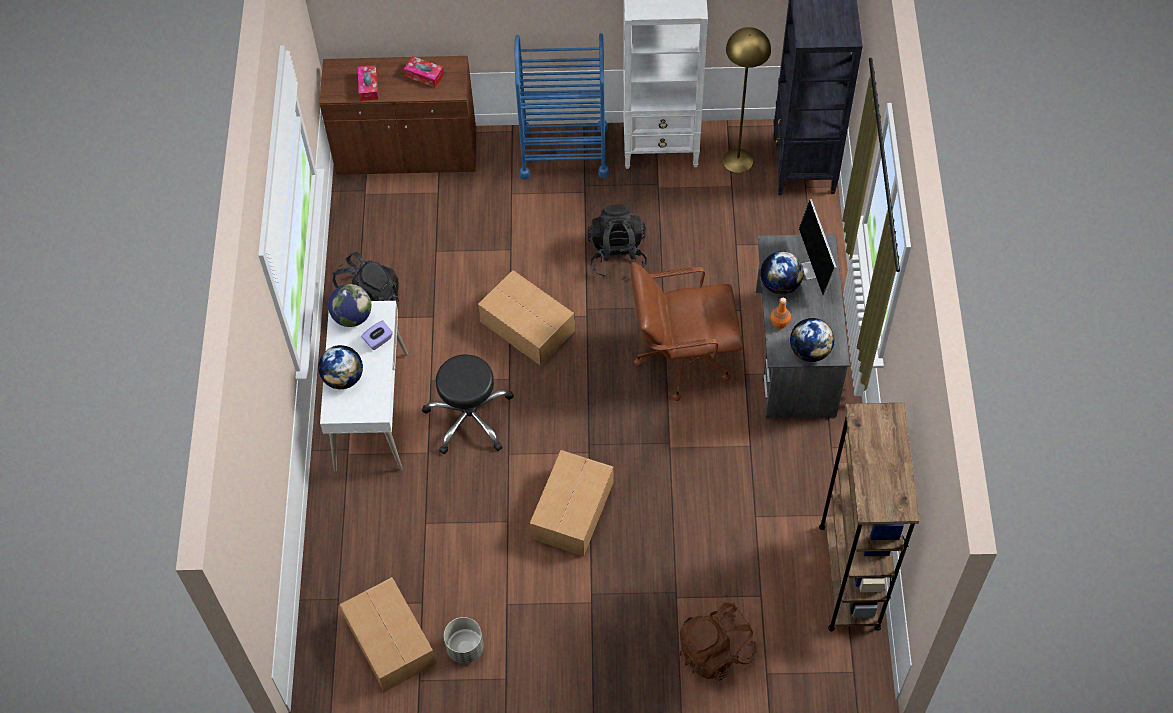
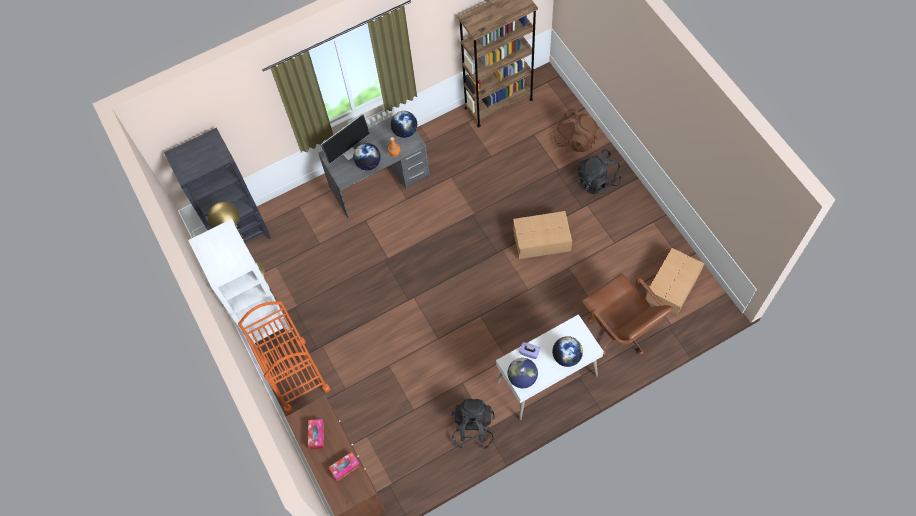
camera: 115 degrees left, 5 degrees up
black stool [422,354,514,454] -> none
grey planter [444,617,484,664] -> none
cardboard box [478,270,575,366] -> none
blue cart [515,33,609,180] -> orange cart [238,301,330,413]
black backpack [587,204,647,277] -> black backpack moved to [578,149,621,194]
brown office chair [630,262,743,401] -> brown office chair moved to [582,273,673,355]

